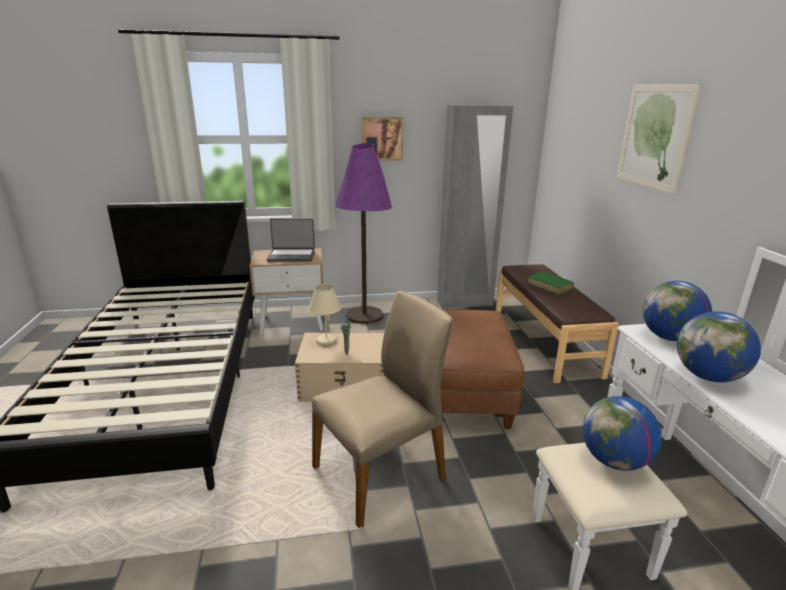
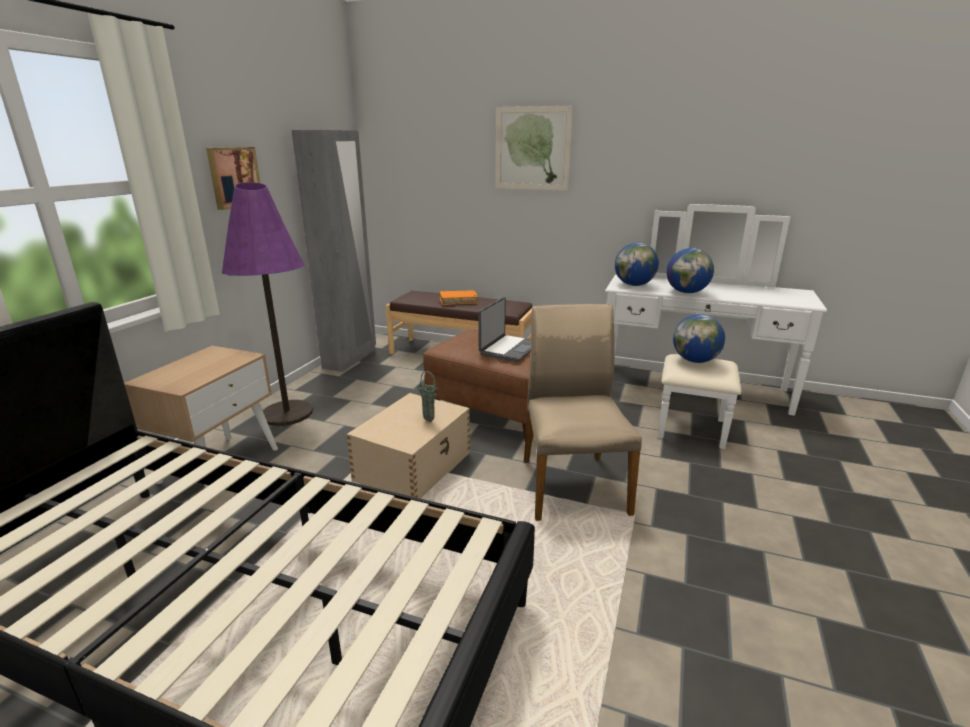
camera: 60 degrees left, 0 degrees up
laptop [267,218,315,262] -> laptop moved to [478,297,531,362]
beige table lamp [308,284,342,345] -> none
green book [527,271,574,295] -> orange book [440,291,478,305]

